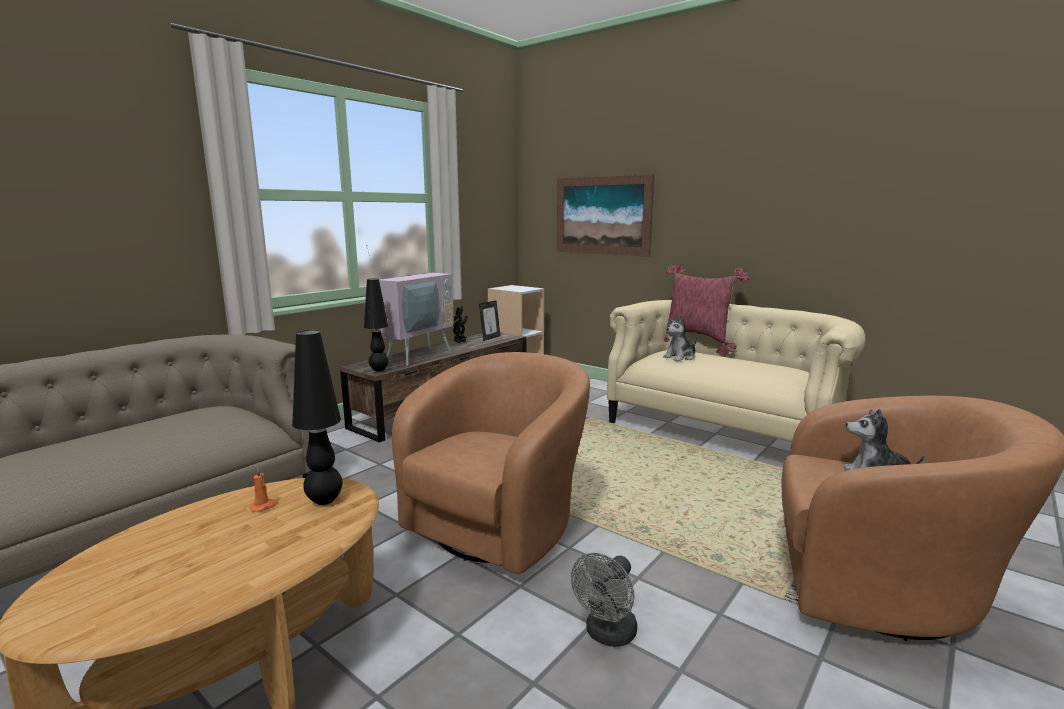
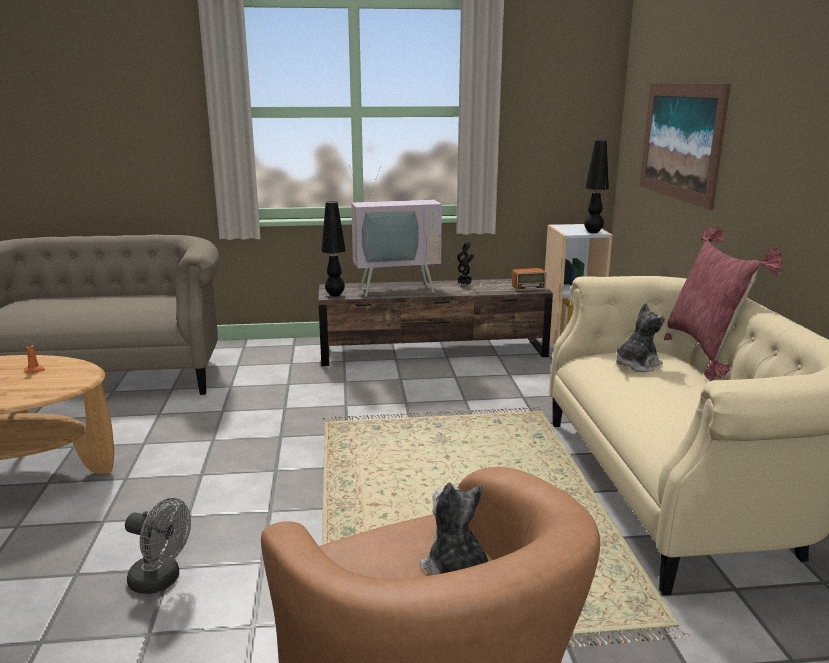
camera: 45 degrees right, 5 degrees up
black table lamp [292,330,343,505] -> black table lamp moved to [584,140,609,233]
brown armchair [392,352,590,574] -> none
picture frame [479,301,500,341] -> radio [480,268,546,290]
grey fan [571,553,637,647] -> grey fan turned 150 degrees counterclockwise [125,498,191,594]
plush toy [663,316,697,361] -> plush toy turned 135 degrees clockwise [616,303,665,372]

